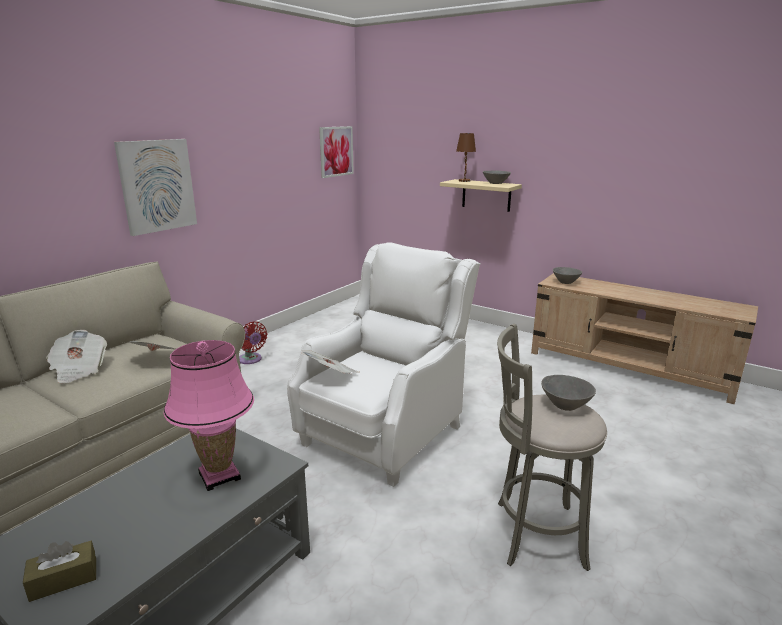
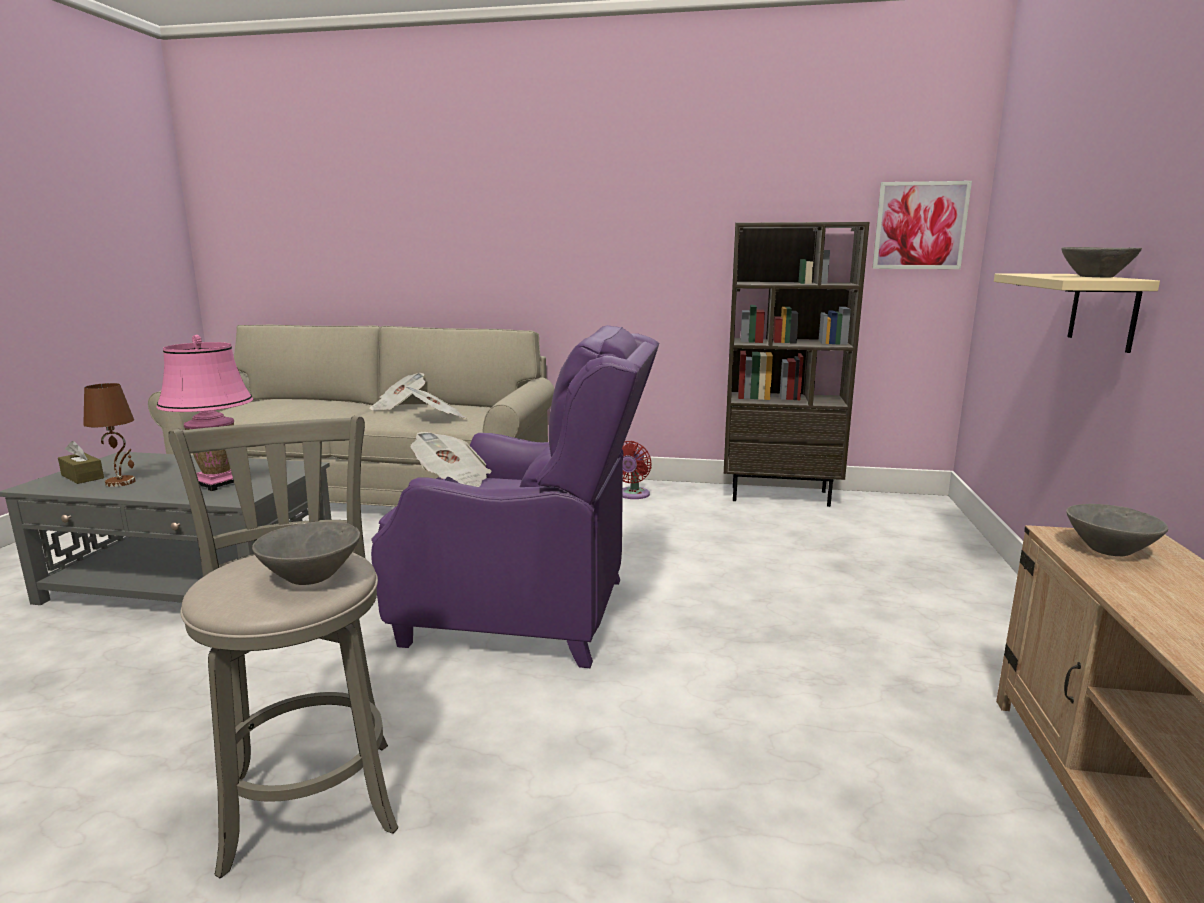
camera: 65 degrees right, 5 degrees down
picture [114,139,197,236] -> none
white armchair [287,243,481,487] -> purple armchair [371,325,659,668]
brown table lamp [456,133,476,182] -> brown table lamp moved to [83,383,135,487]
none -> brown bookcase [724,222,870,507]

